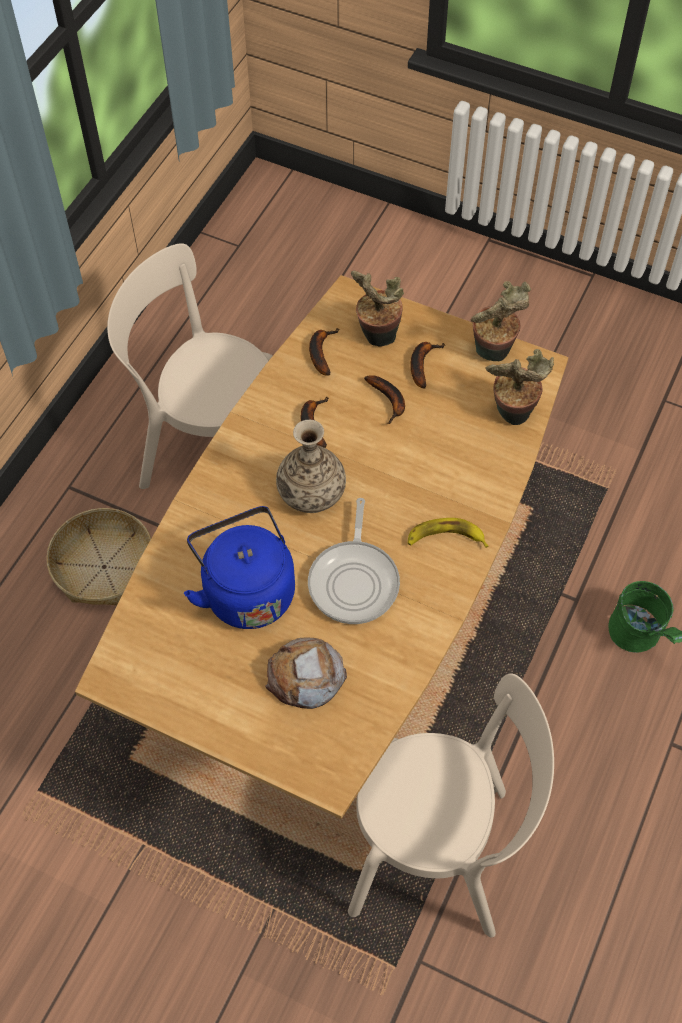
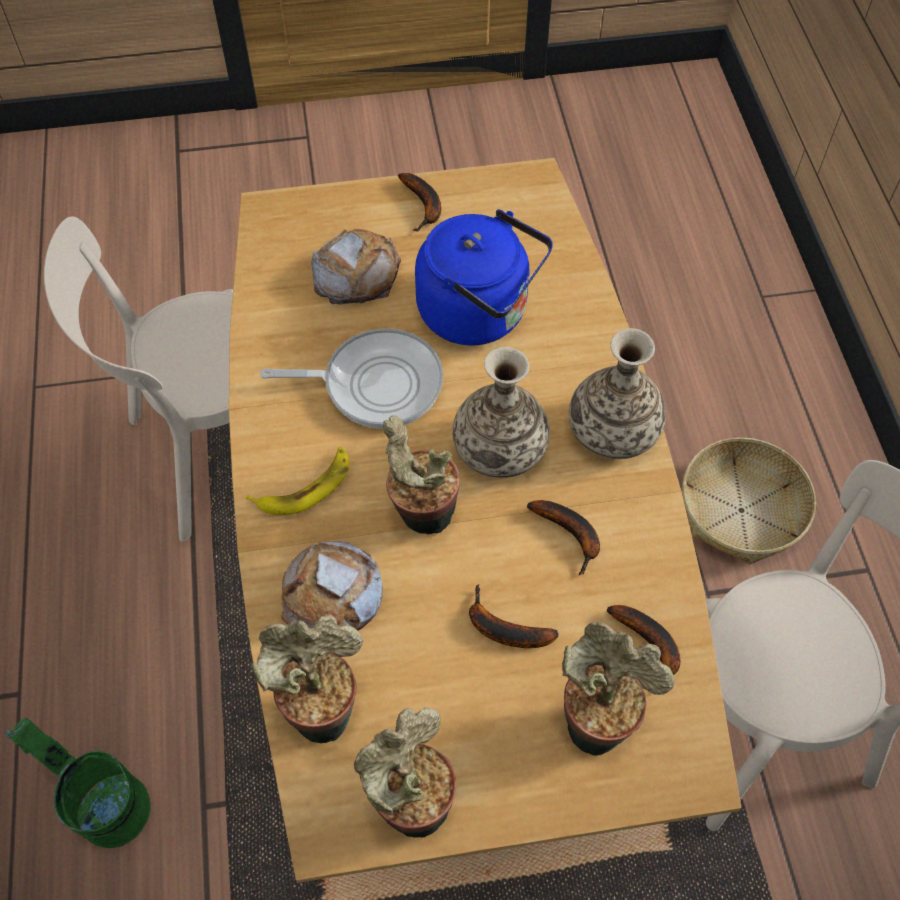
camera: 145 degrees right, 0 degrees up
frying pan [308,498,400,624] -> frying pan turned 120 degrees clockwise [260,328,443,429]
banana [410,342,445,388] -> banana moved to [398,173,441,231]
none -> bread [281,541,383,631]
none -> potted plant [383,415,460,534]
none -> vase [569,328,666,459]

